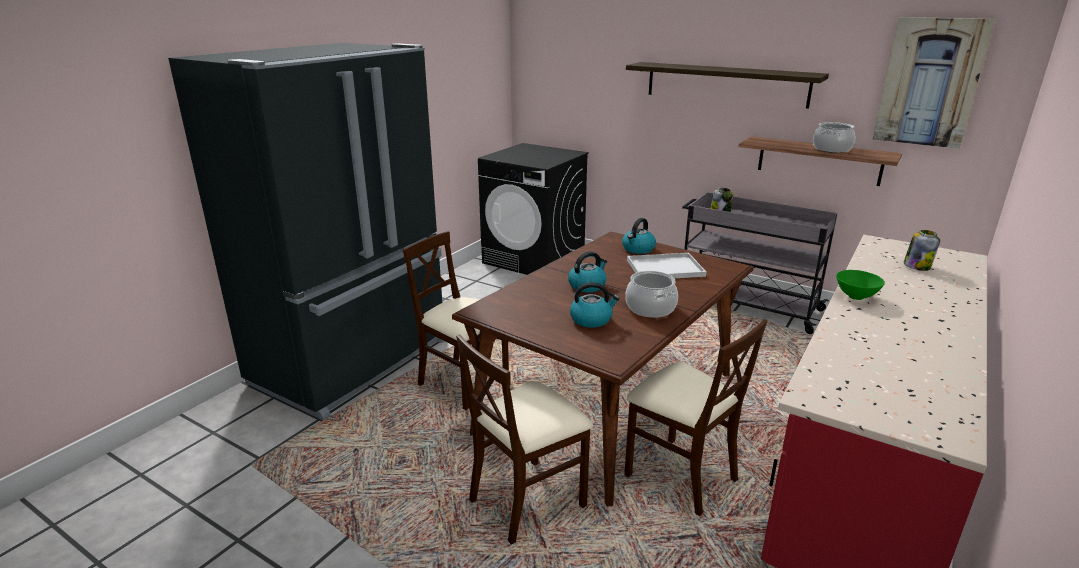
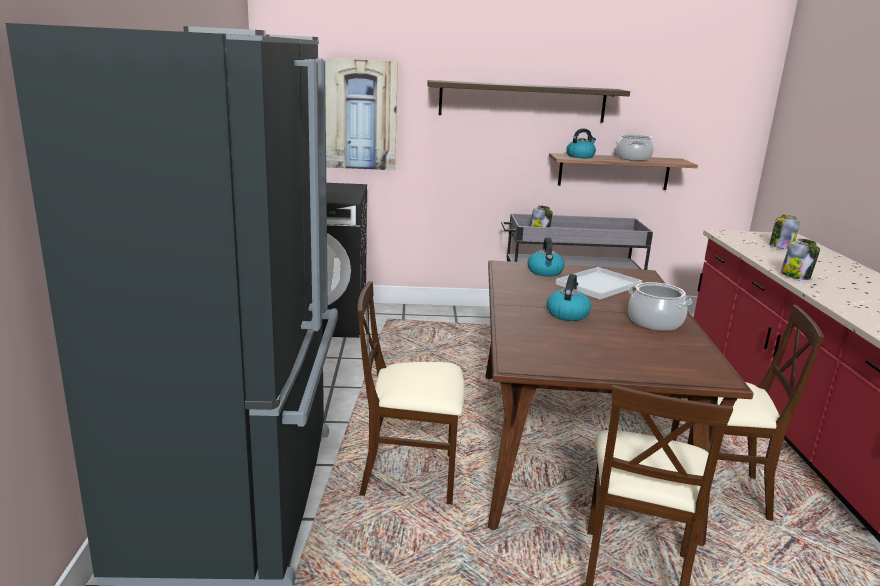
camera: 35 degrees left, 5 degrees down
kettle [570,282,620,328] -> kettle moved to [566,128,596,158]
green bowl [836,270,885,300] -> jar [781,239,820,280]
picture [872,17,995,149] -> picture moved to [325,58,398,170]

